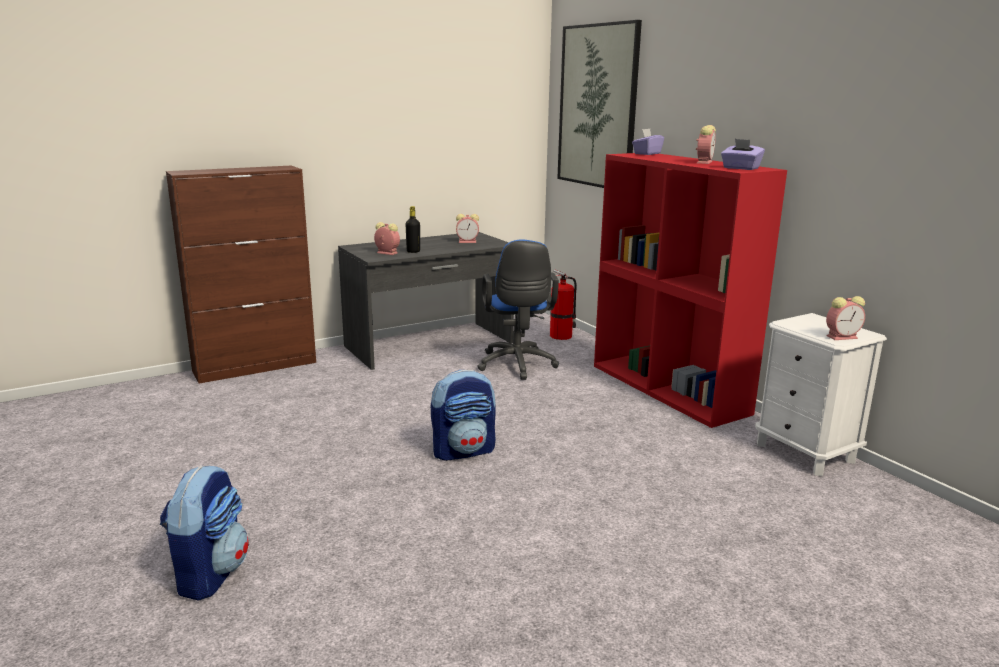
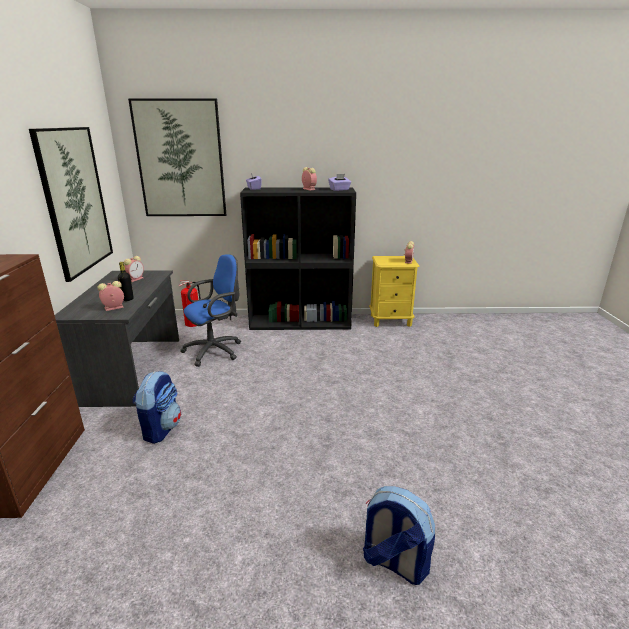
camera: 60 degrees left, 5 degrees up
backpack [431,370,496,461] -> backpack moved to [133,371,181,444]
blue office chair [477,240,559,380] -> blue office chair turned 60 degrees counterclockwise [180,254,241,367]
red bookcase [594,153,787,428] -> black bookcase [240,187,356,330]
white nightstand [755,313,887,476] -> yellow nightstand [369,256,420,327]
none -> picture [29,127,113,282]

